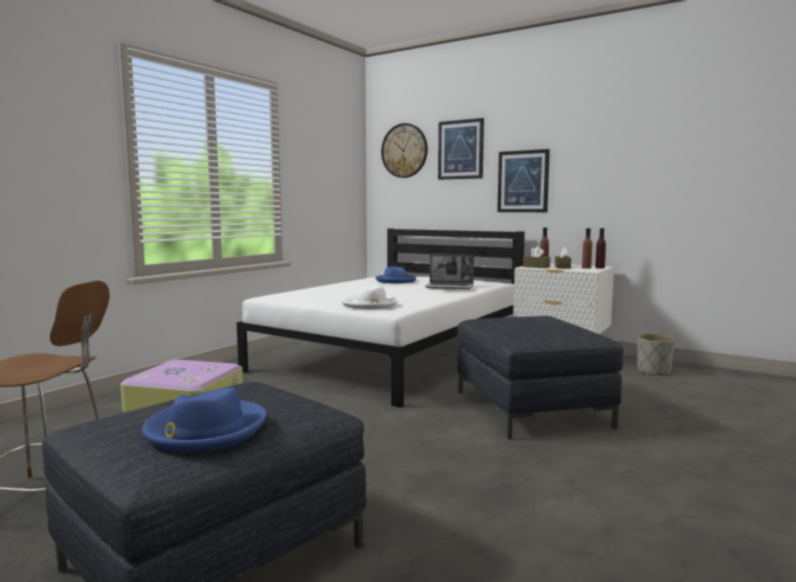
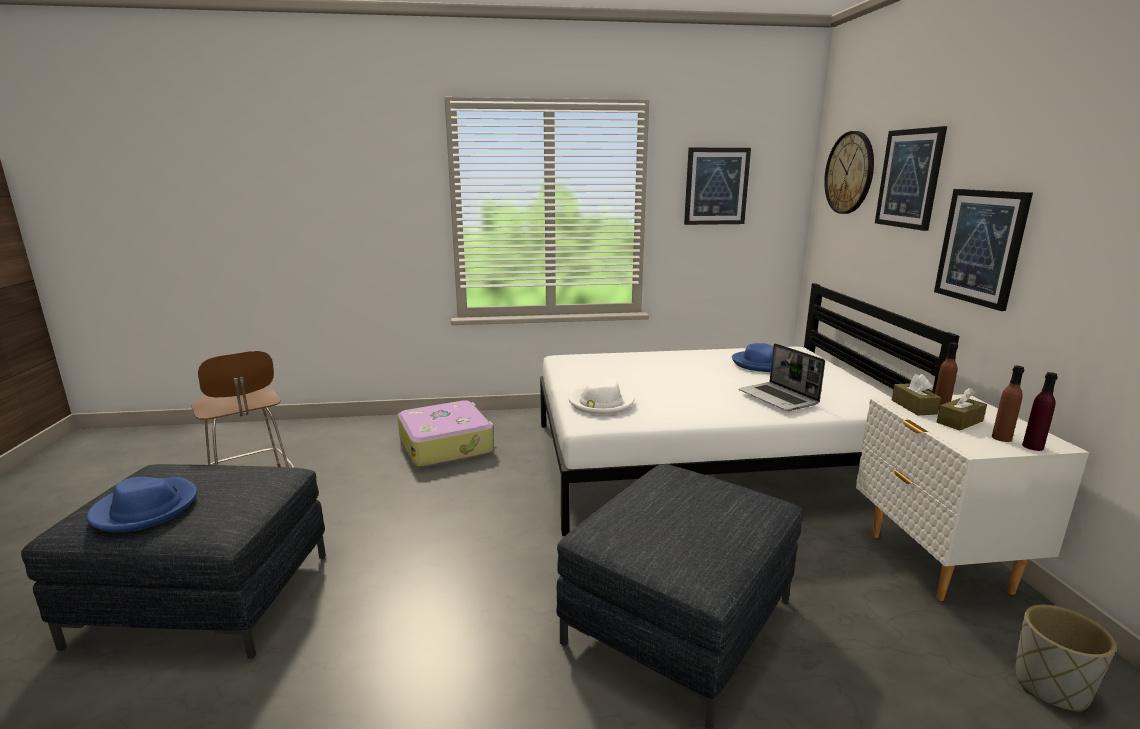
camera: 50 degrees right, 10 degrees up
none -> picture [684,148,751,225]

